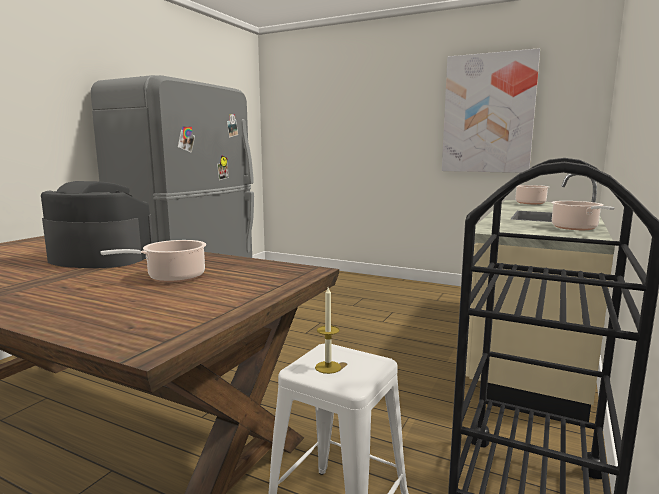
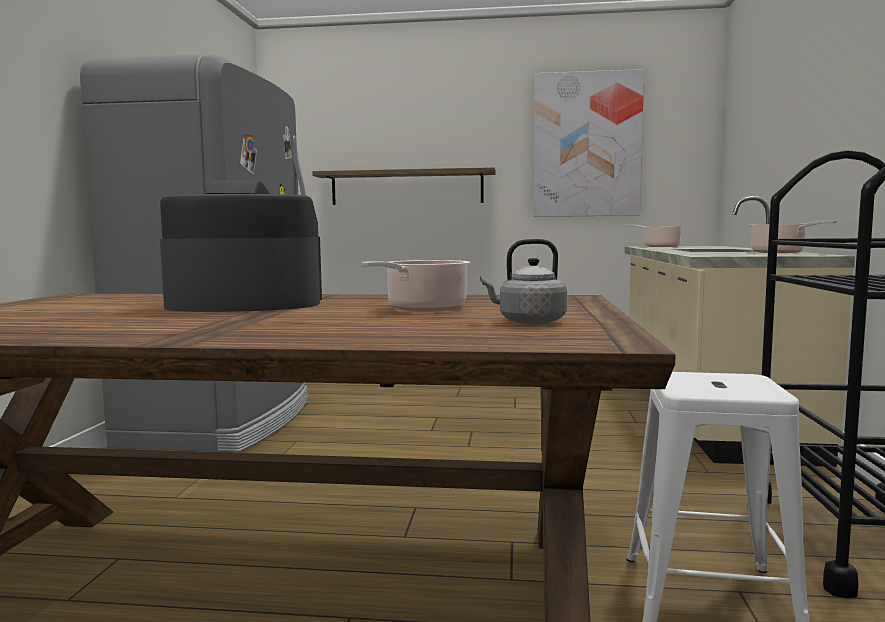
camera: 20 degrees left, 5 degrees down
candle [315,287,341,374] -> none
none -> shelf [312,167,496,205]
none -> grey kettle [480,239,567,324]

